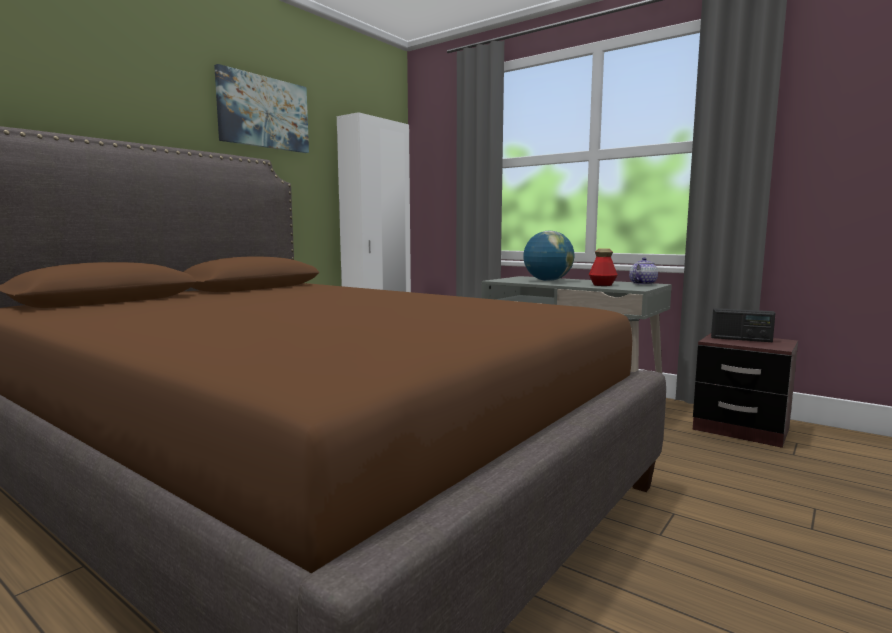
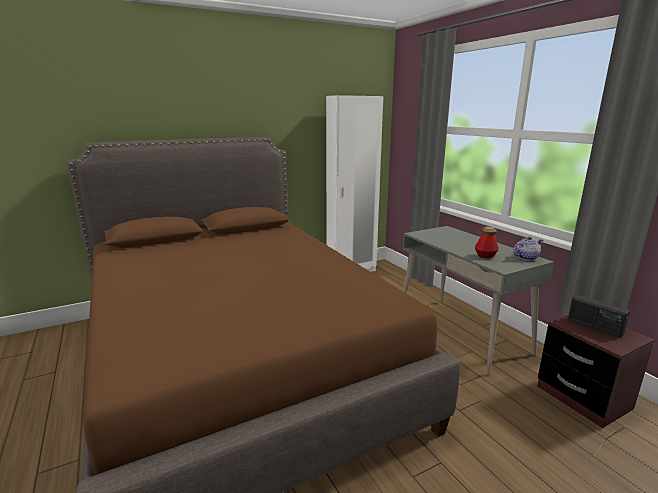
camera: 25 degrees right, 10 degrees up
picture [214,64,309,153] -> none
globe [523,230,574,281] -> none

